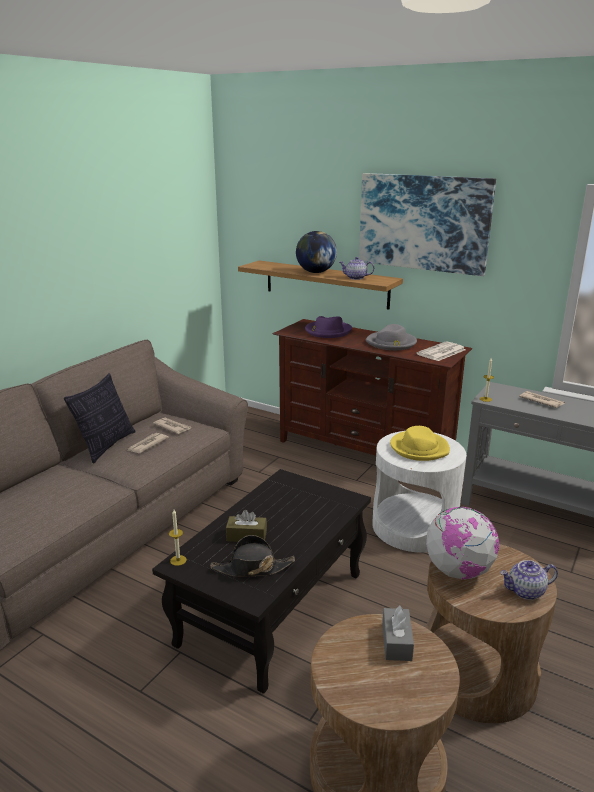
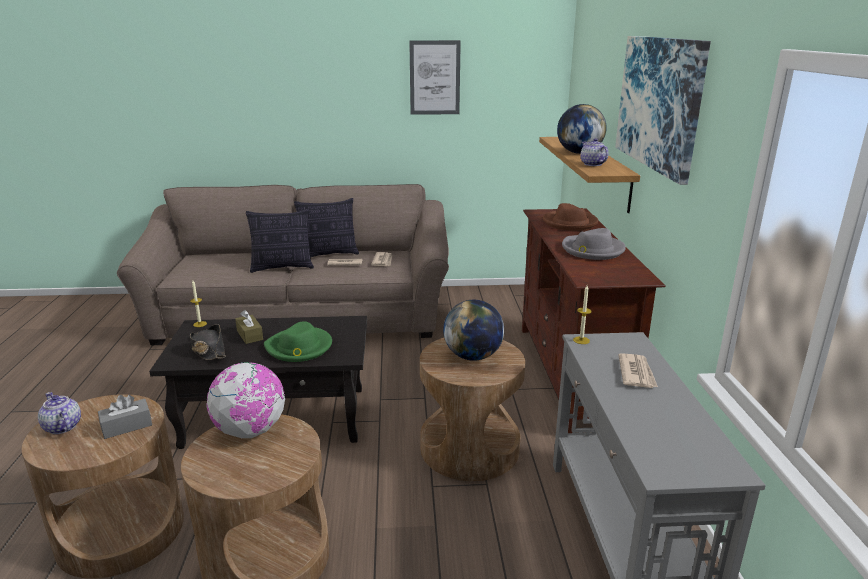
camera: 55 degrees right, 0 degrees up
purple hat [305,316,352,338] -> brown hat [543,203,598,231]
white side table [372,431,466,553] -> brown side table [420,338,525,481]
yellow hat [390,426,450,461] -> globe [443,300,504,361]
newspaper [417,341,466,361] -> none
teapot [500,560,558,600] -> teapot moved to [38,392,81,434]
none -> pillow [246,209,314,273]
none -> green hat [264,321,332,362]
none -> picture [409,40,461,115]

